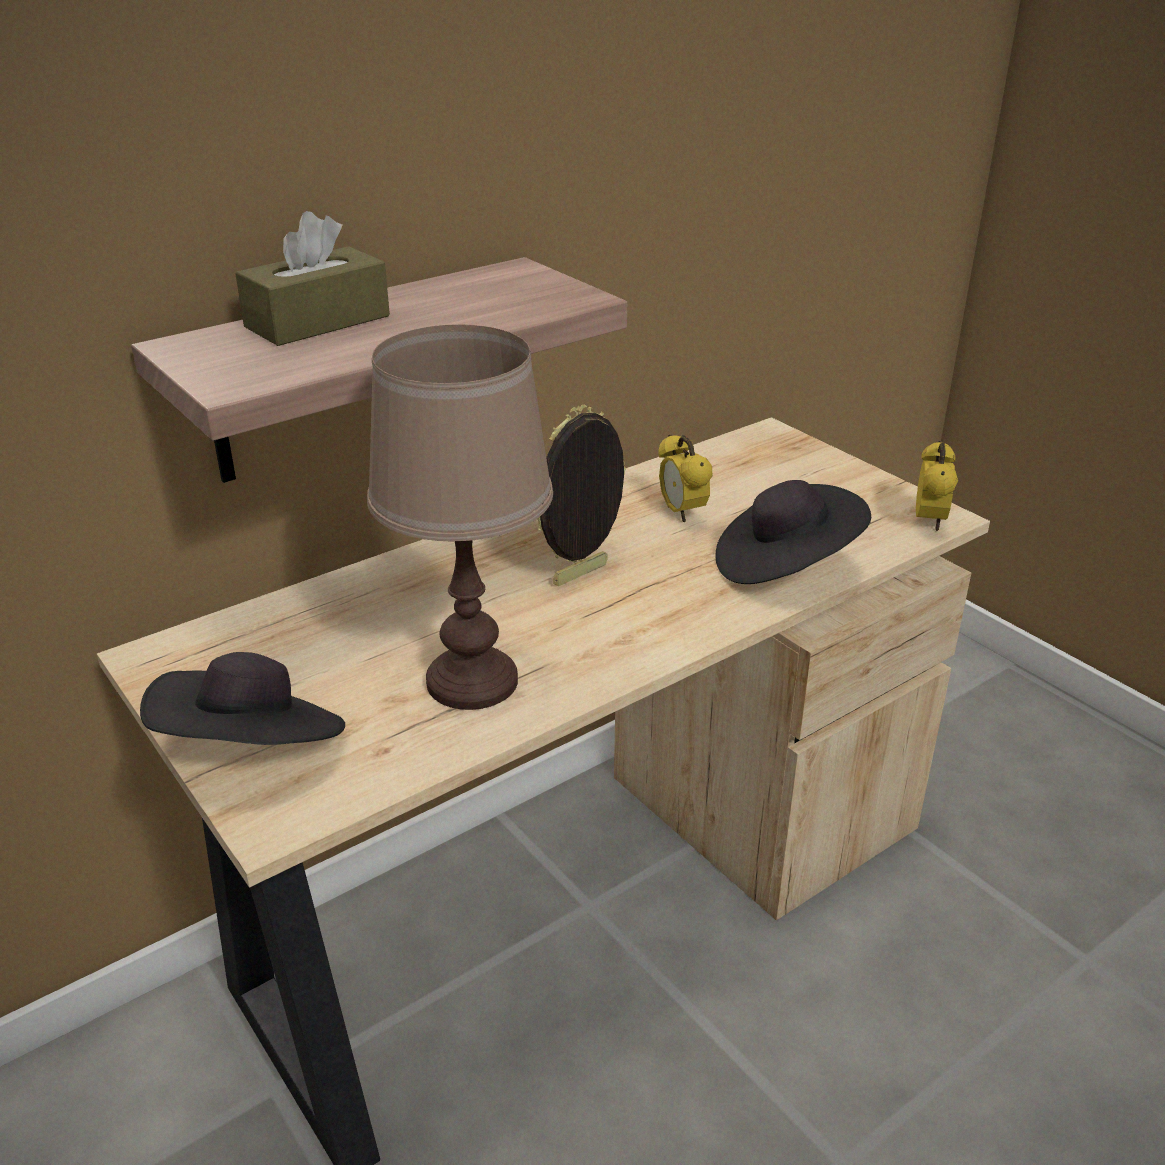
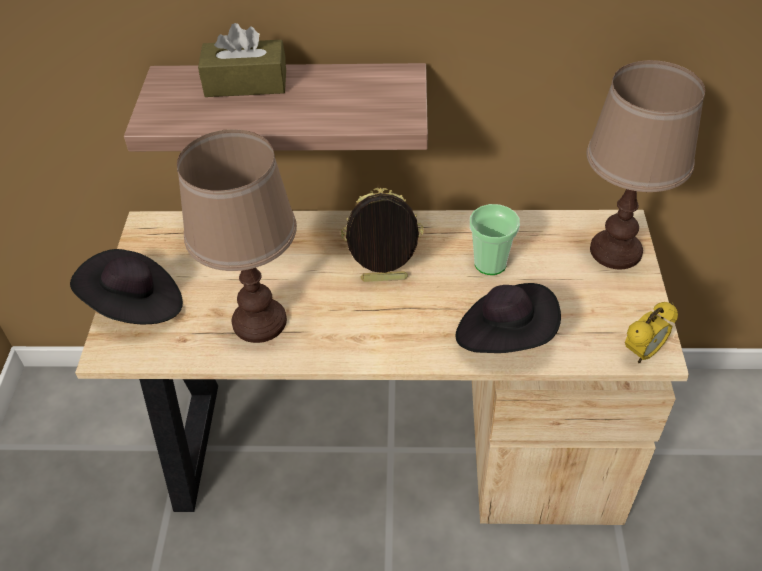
camera: 40 degrees right, 15 degrees up
alarm clock [658,434,712,523] -> cup [470,204,520,275]
none -> brown table lamp [587,60,705,270]

